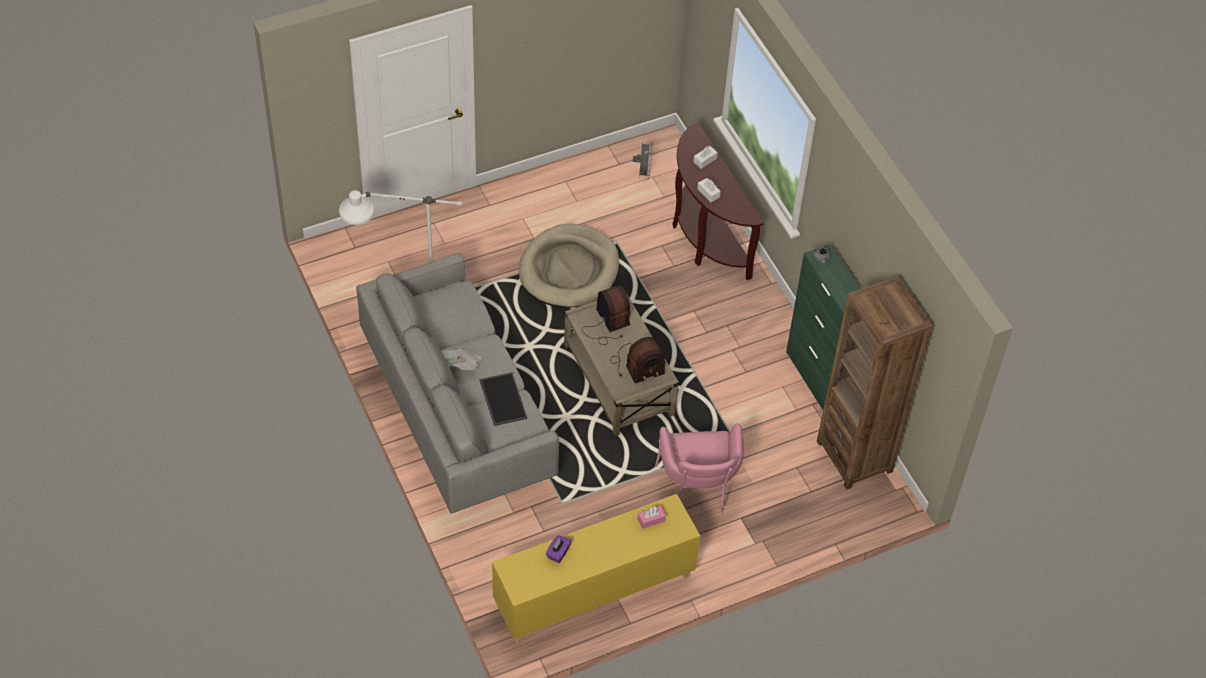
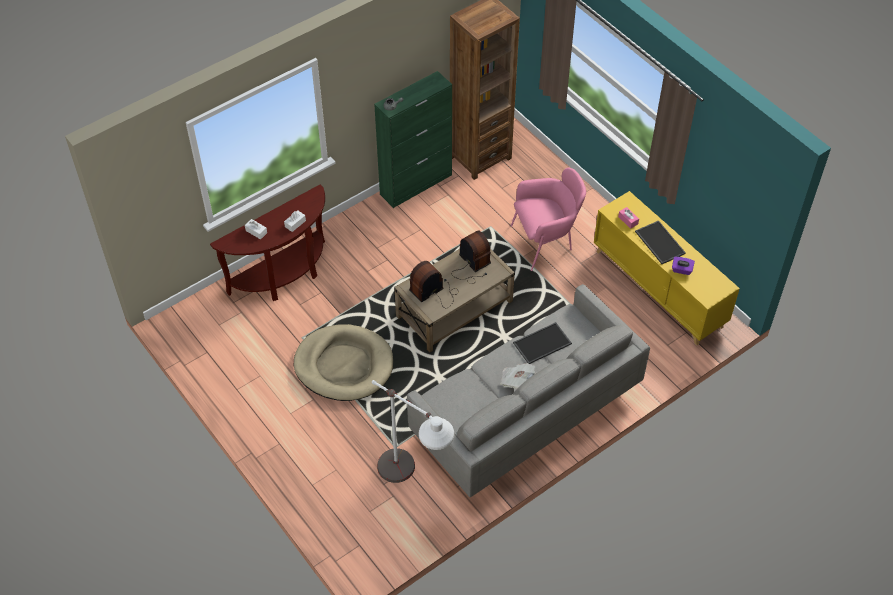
camera: 100 degrees left, 0 degrees up
grey fan [633,141,653,180] -> none
none -> tray [635,220,686,264]

